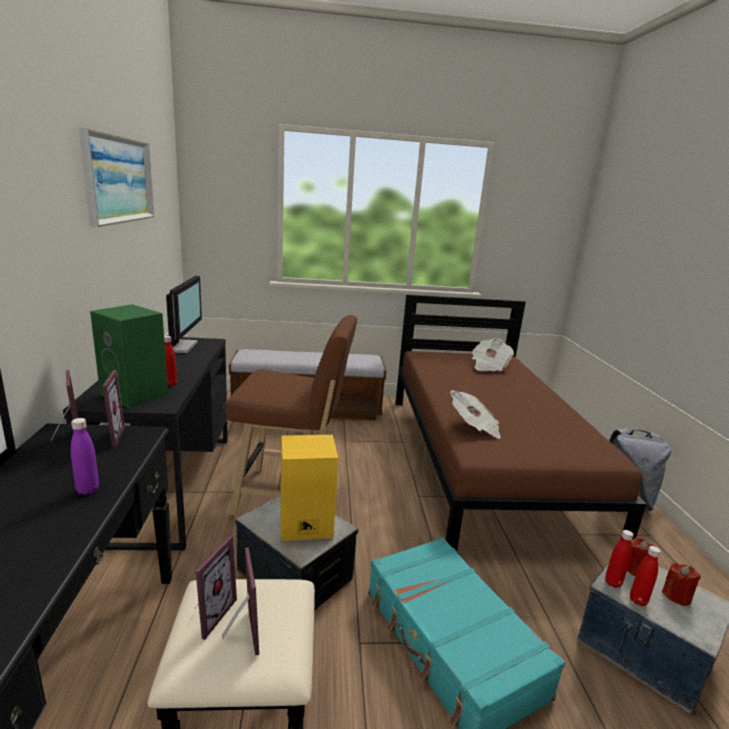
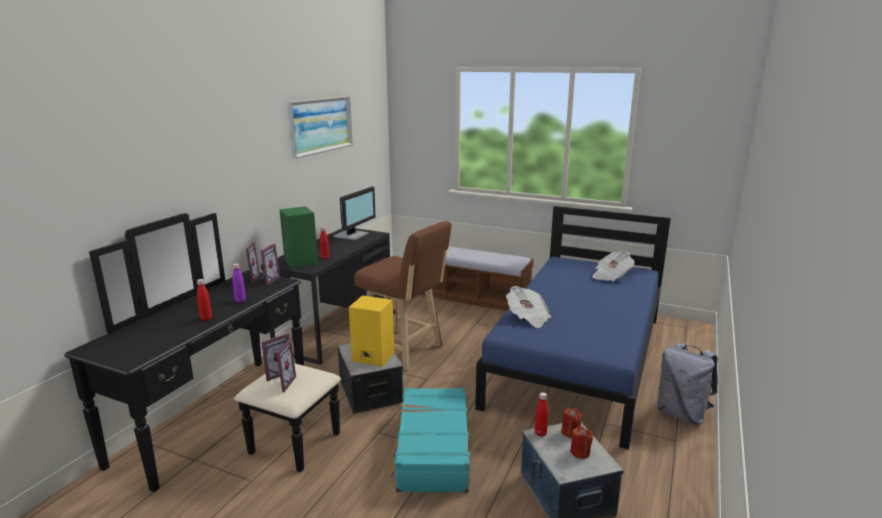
camera: 30 degrees right, 0 degrees up
brown bed [395,294,646,551] -> blue bed [475,206,671,449]
red bottle [630,546,661,606] -> red bottle moved to [197,279,212,321]

